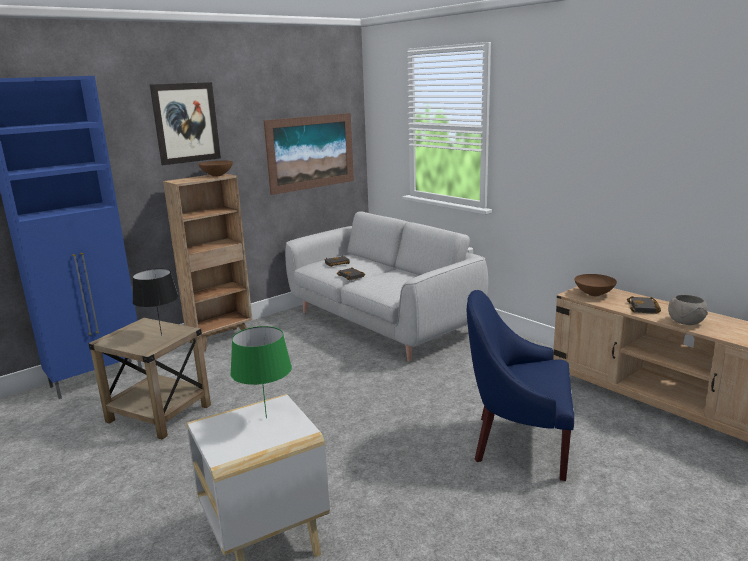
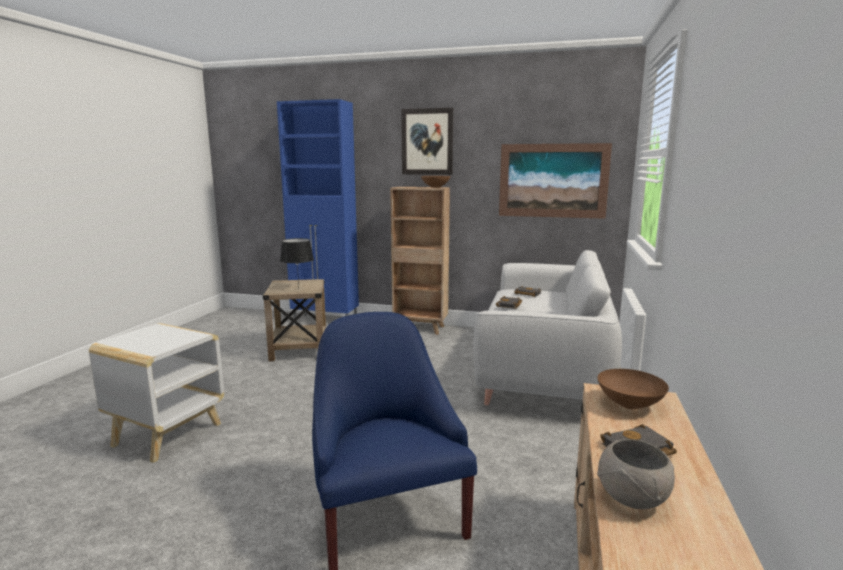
camera: 55 degrees right, 5 degrees down
green table lamp [230,326,292,418] -> none

